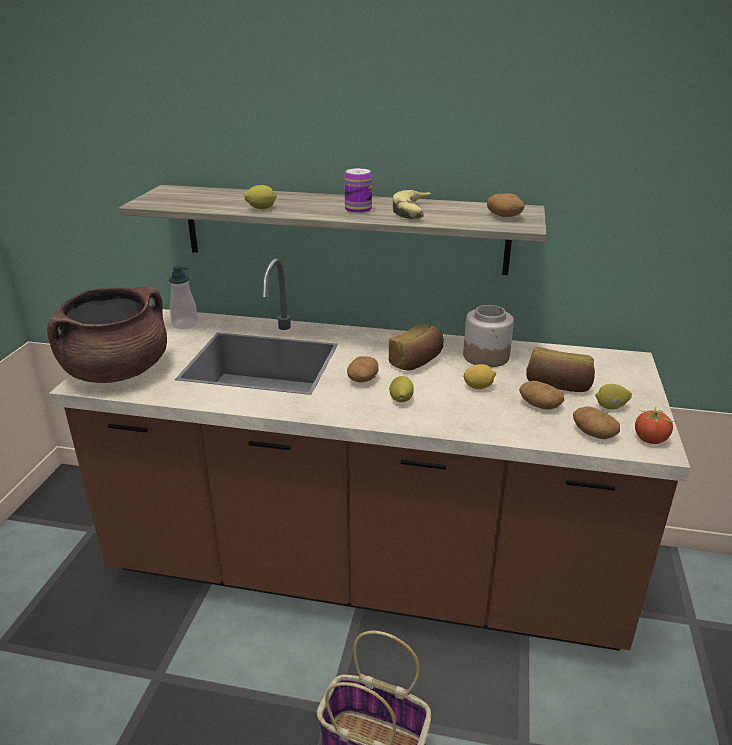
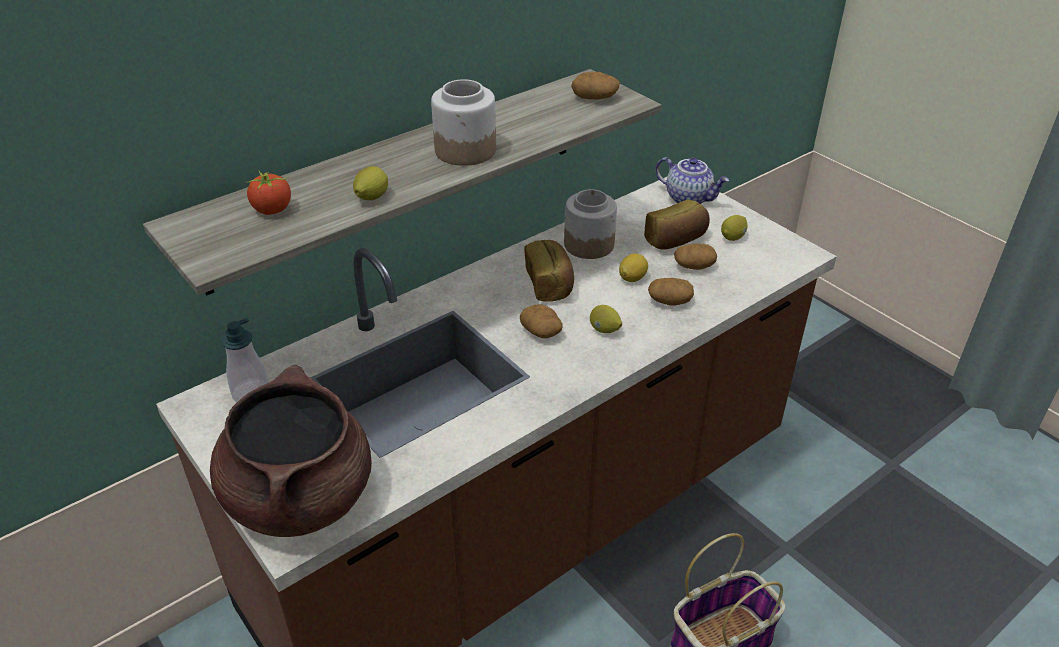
camera: 50 degrees left, 10 degrees up
can [344,168,372,214] -> jar [431,79,496,166]
banana [393,190,432,219] -> none
potato [573,407,620,439] -> potato moved to [648,278,694,306]
tomato [635,406,676,444] -> tomato moved to [245,171,291,215]
none -> teapot [655,157,729,204]

